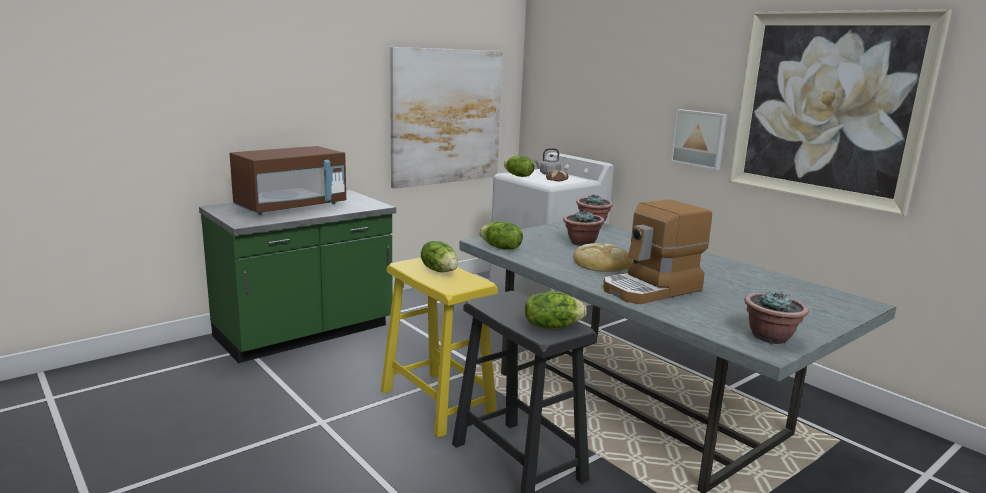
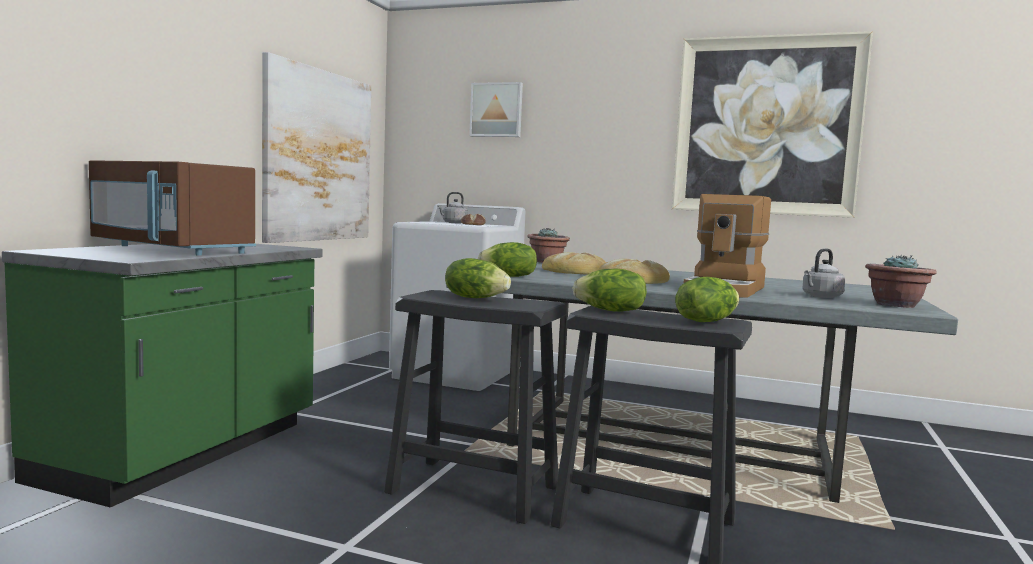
camera: 30 degrees left, 10 degrees down
brown microwave [230,146,346,215] -> brown microwave turned 105 degrees clockwise [89,160,256,256]
yellow stool [381,257,498,438] -> black stool [384,290,567,524]
lettuce [504,156,535,177] -> lettuce moved to [573,269,647,312]
potted plant [563,210,605,246] -> bread [542,252,606,274]
picture [671,109,727,170] -> picture moved to [469,82,523,137]
none -> grey kettle [802,248,845,298]

